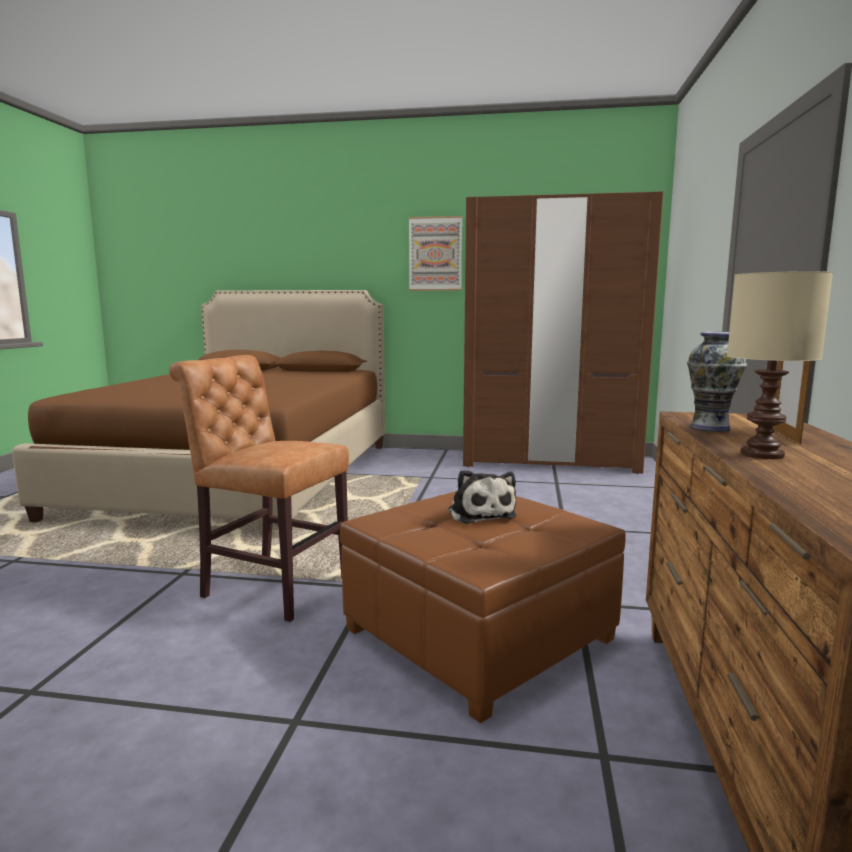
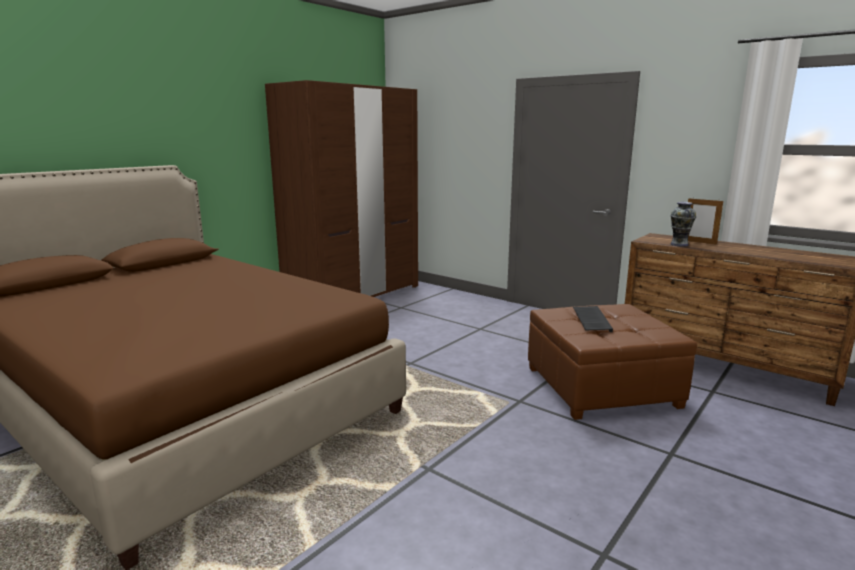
camera: 60 degrees left, 5 degrees up
brown chair [169,355,349,622] -> none
picture [409,216,462,291] -> none
plush toy [448,470,517,524] -> keyboard [573,306,613,332]
beige table lamp [727,271,833,459] -> none

